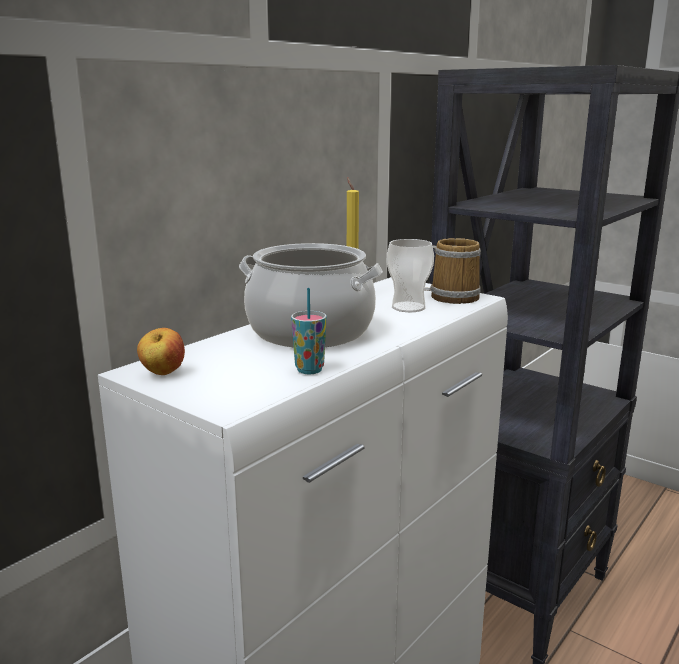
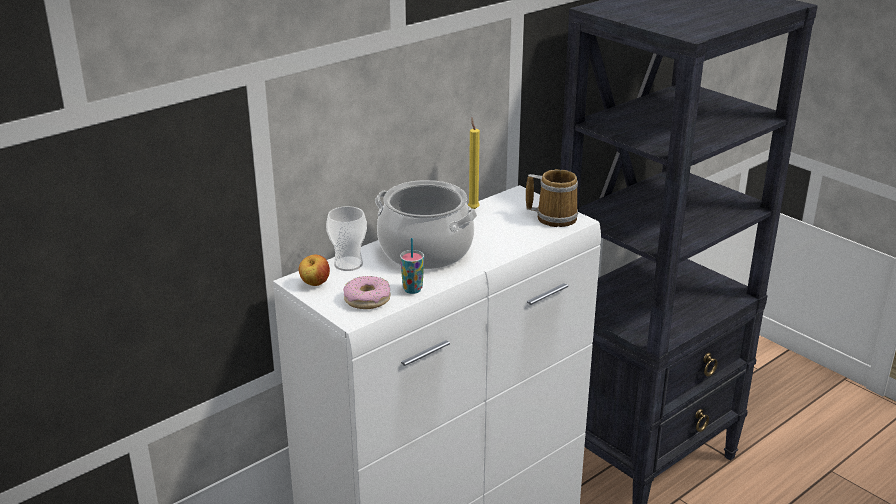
camera: 10 degrees right, 10 degrees up
cup [387,239,434,312] -> cup moved to [326,206,367,271]
none -> donut [343,276,390,309]

